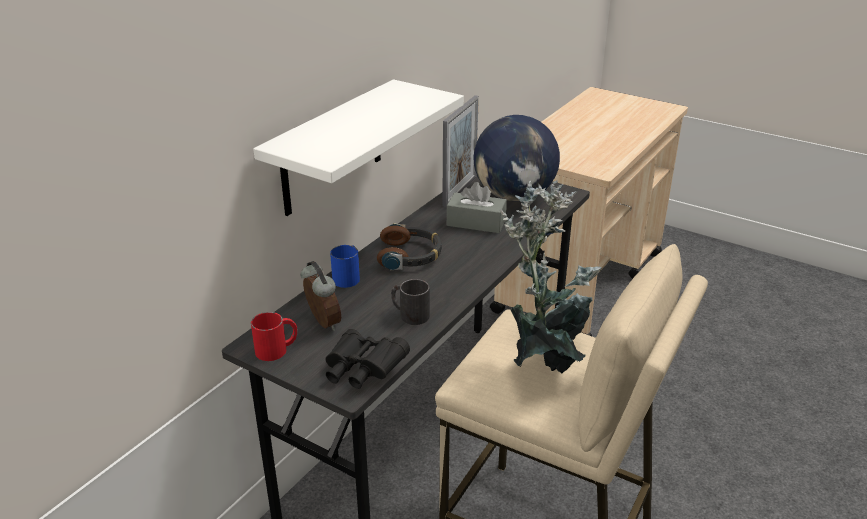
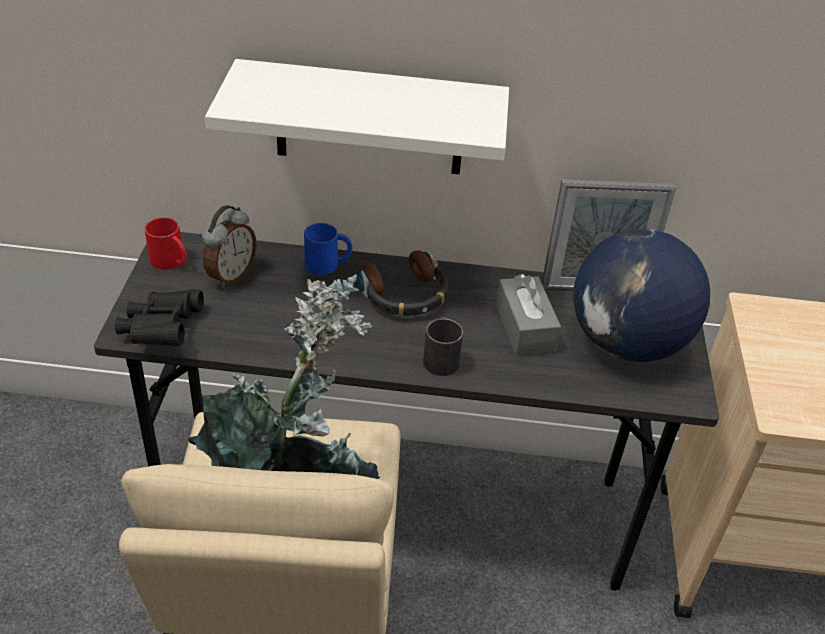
camera: 60 degrees right, 10 degrees up
black mug [391,279,430,325] -> black mug moved to [423,317,463,376]

